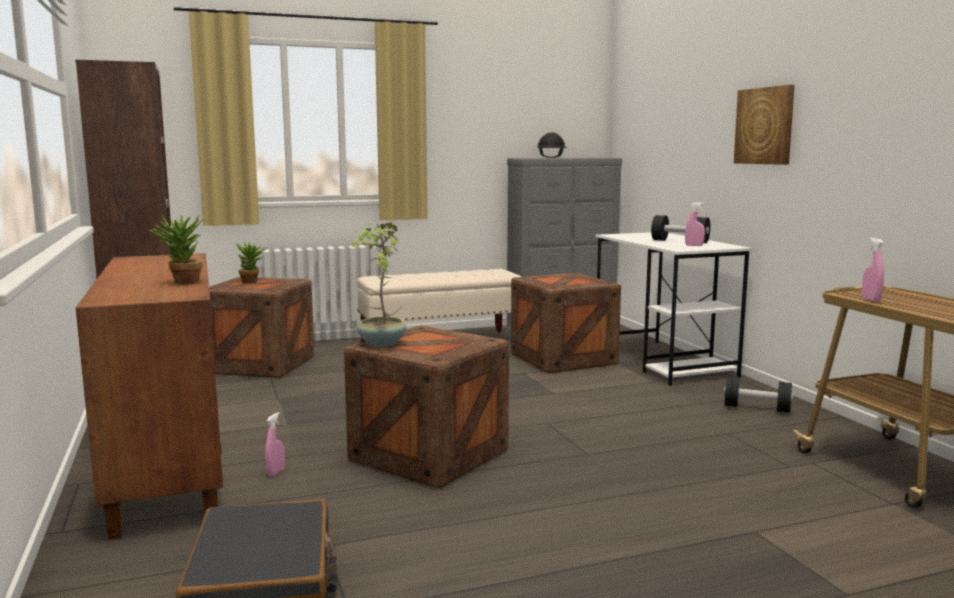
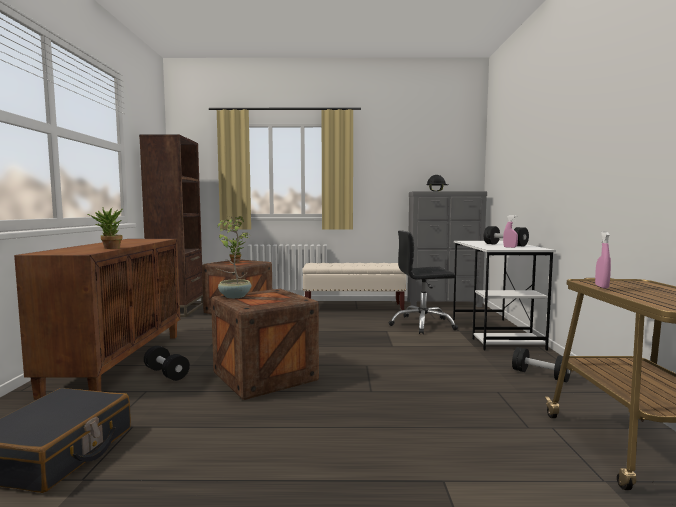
camera: 20 degrees right, 5 degrees down
pink spray bottle [265,412,285,476] -> black dumbbell [144,346,190,381]
crate [511,273,621,373] -> black office chair [389,230,458,334]
picture [734,85,795,165] -> none

